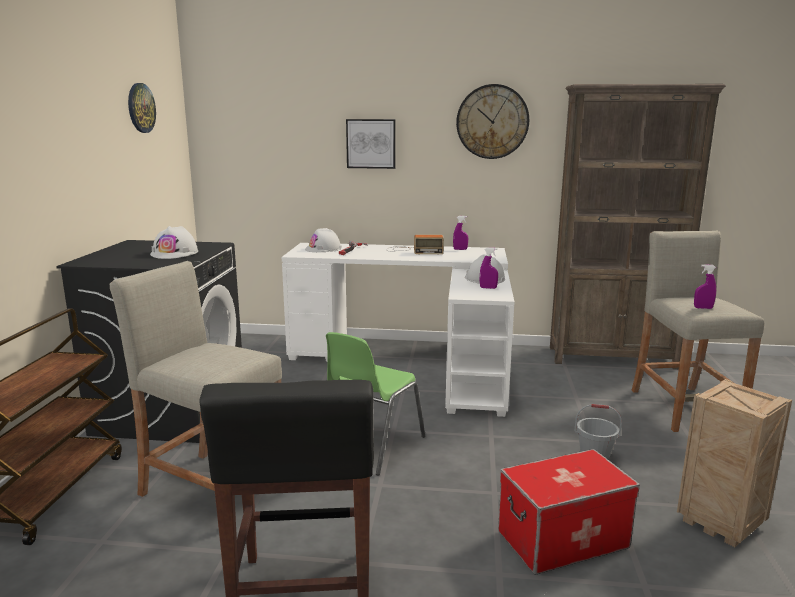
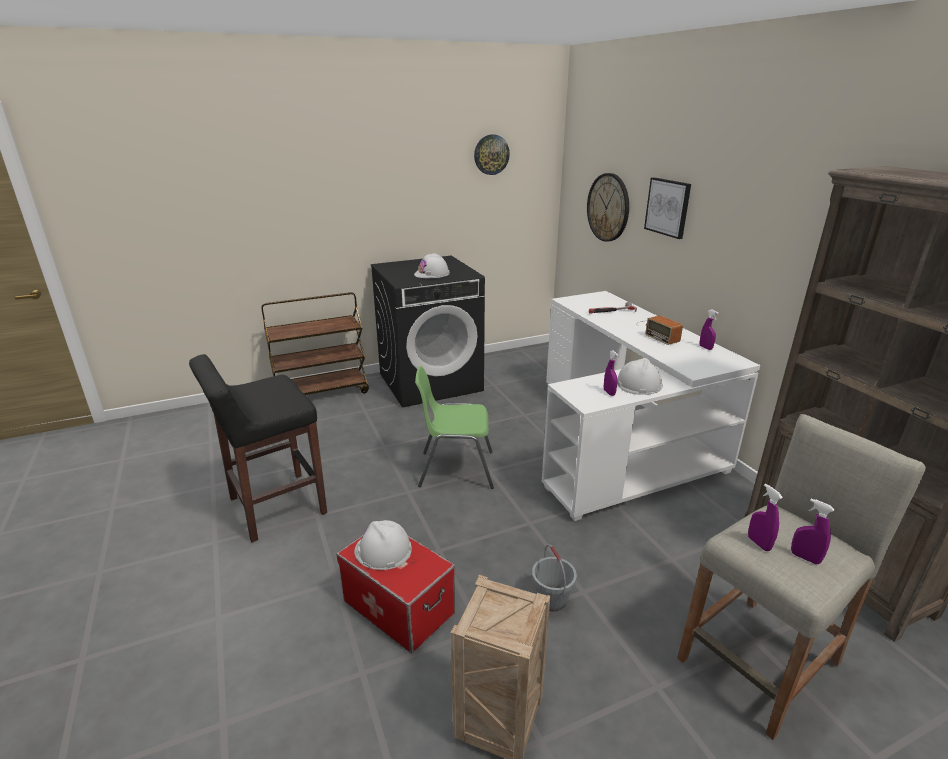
camera: 60 degrees right, 10 degrees up
beige stool [110,261,282,497] -> none
white hard hat [305,228,342,252] -> white hard hat moved to [354,520,412,570]
wall clock [456,84,529,159] -> wall clock moved to [587,173,629,242]
none -> purple spray bottle [791,498,834,564]

